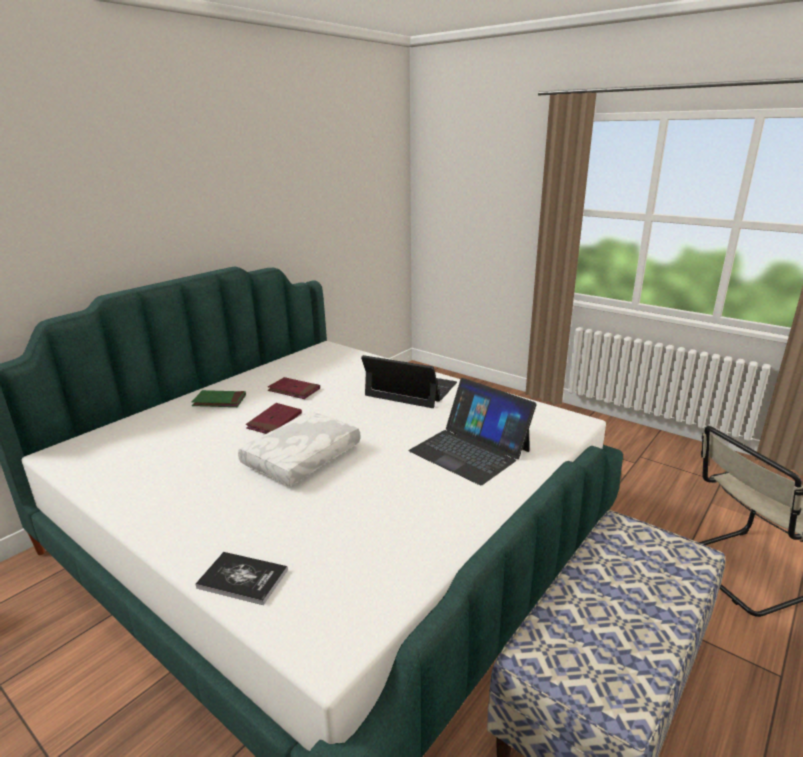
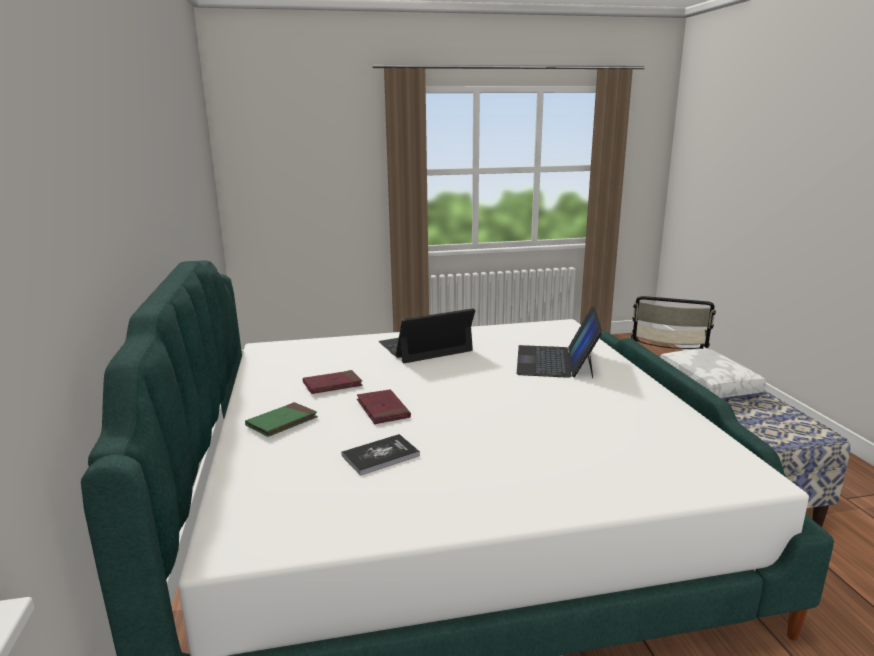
camera: 50 degrees left, 5 degrees down
book [196,552,288,605] -> book moved to [342,434,420,476]
white pillow [238,411,361,486] -> white pillow moved to [660,349,766,398]
laptop [409,378,537,485] -> laptop turned 105 degrees clockwise [517,306,602,378]

